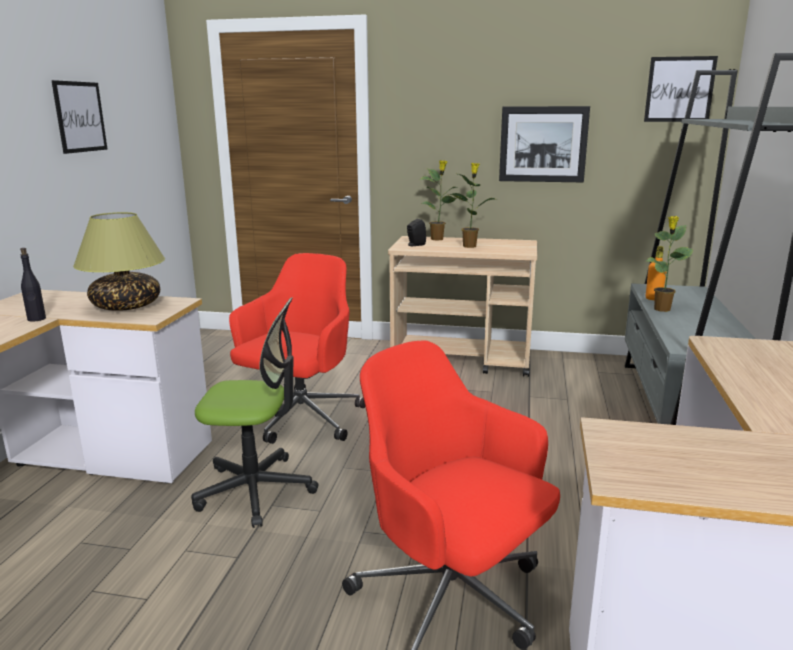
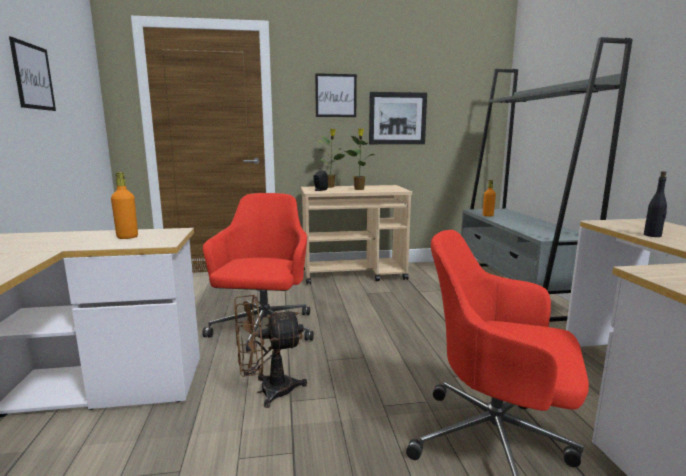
camera: 20 degrees left, 5 degrees down
black bottle [20,248,46,322] -> black bottle moved to [644,171,667,237]
table lamp [73,212,165,311] -> orange bottle [111,172,138,239]
office chair [191,297,319,528] -> brown fan [234,295,307,408]
picture [644,56,718,122] -> picture moved to [315,73,357,117]
potted plant [646,216,693,312] -> none

